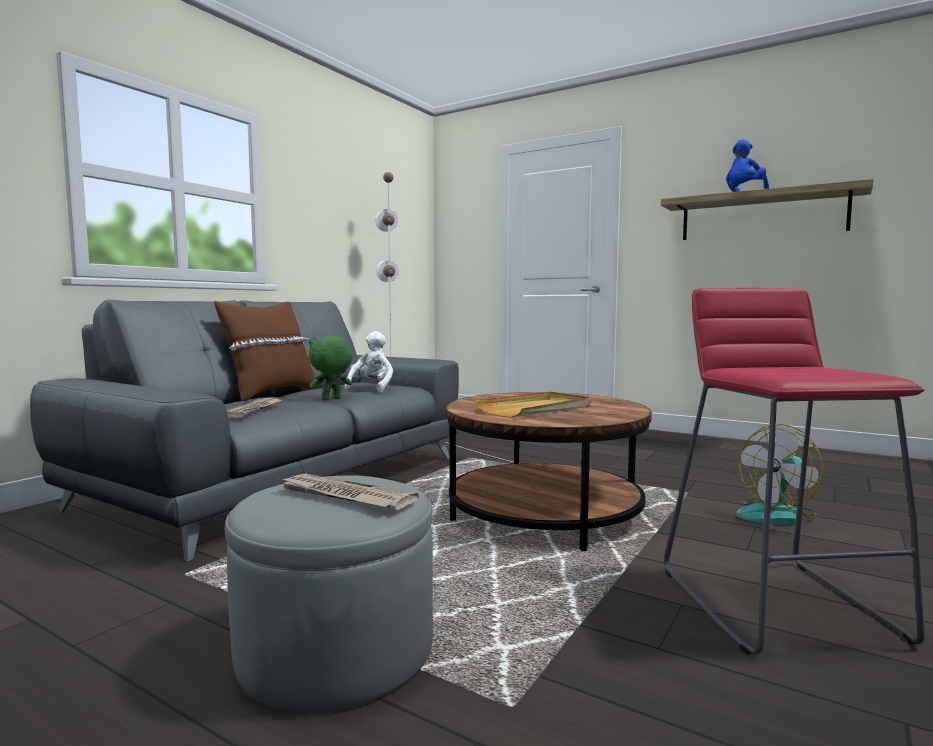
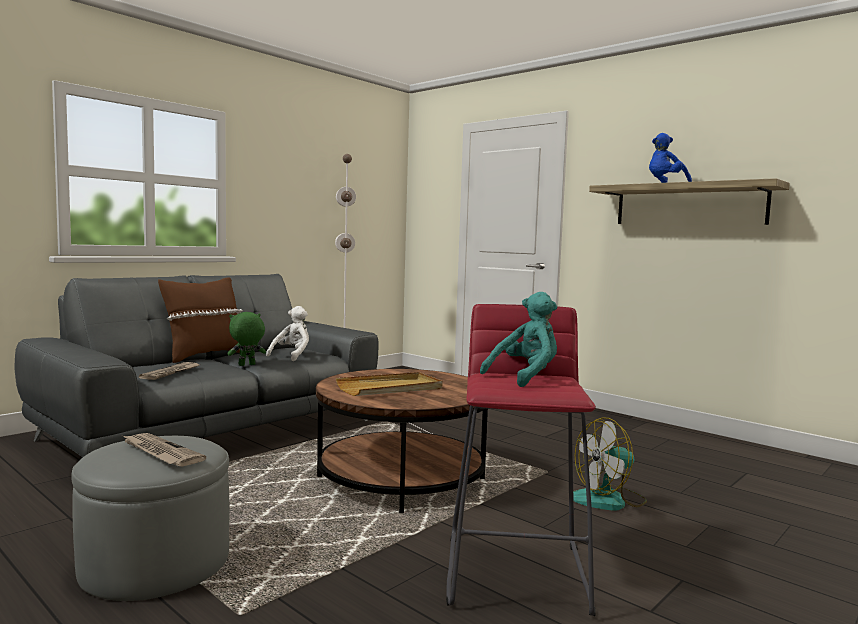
camera: 10 degrees right, 0 degrees up
none -> turquoise plush toy [480,292,557,387]

